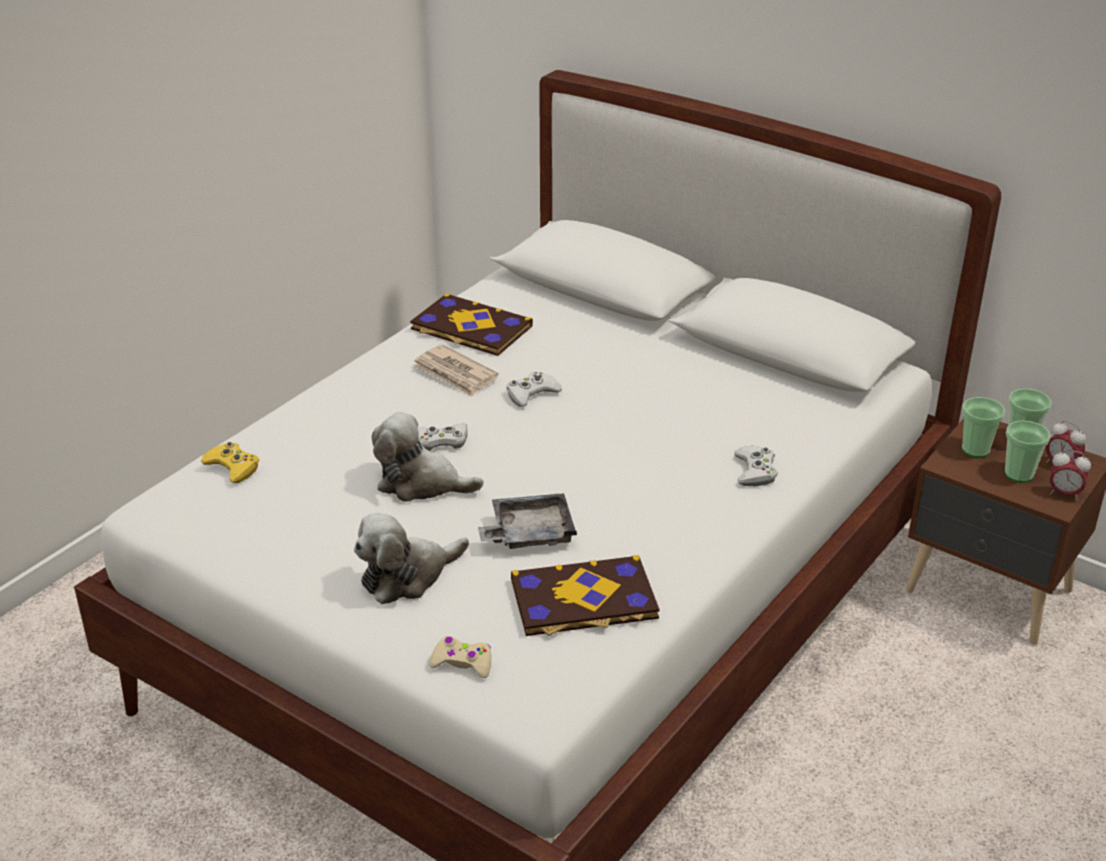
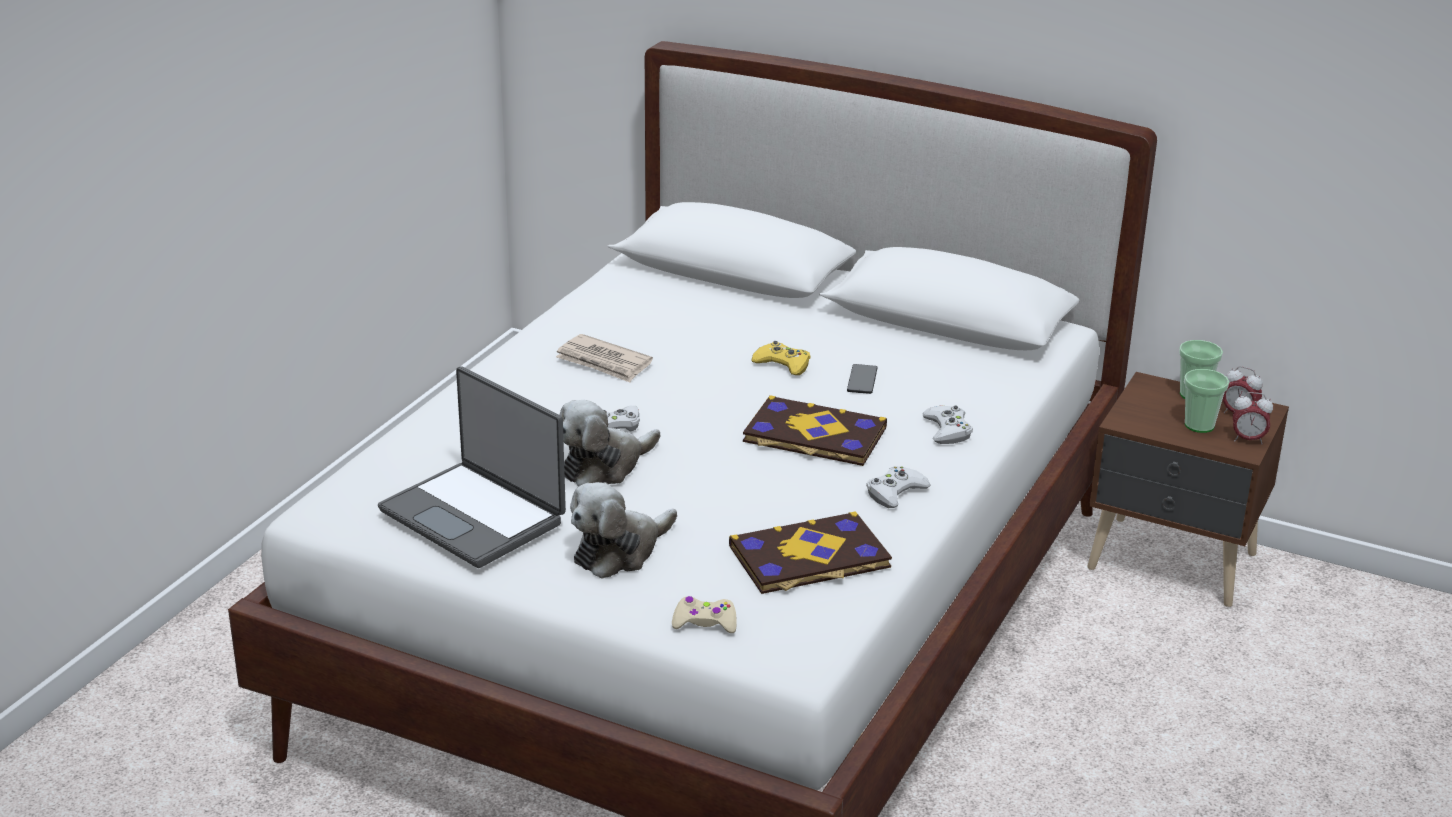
camera: 10 degrees left, 5 degrees down
yellow game controller [200,442,259,483] -> yellow game controller moved to [751,341,811,375]
plush toy [372,412,484,502] -> plush toy turned 45 degrees counterclockwise [559,400,660,486]
book [410,293,533,356] -> book moved to [743,395,887,466]
grey tray [478,493,577,549] -> none
white game controller [506,372,562,407] -> white game controller moved to [866,466,931,508]
cup [962,397,1005,458] -> none
none -> laptop [378,366,566,568]
none -> phone [847,364,878,394]

